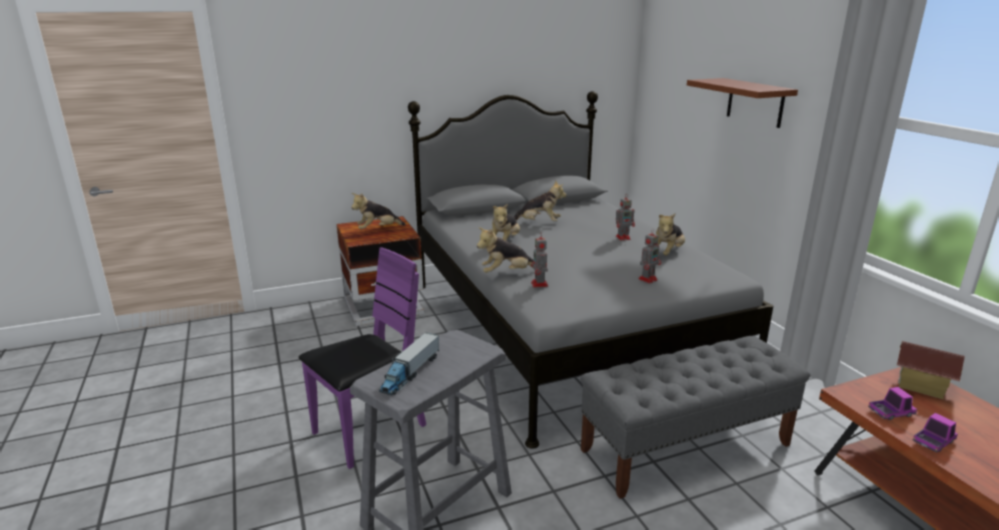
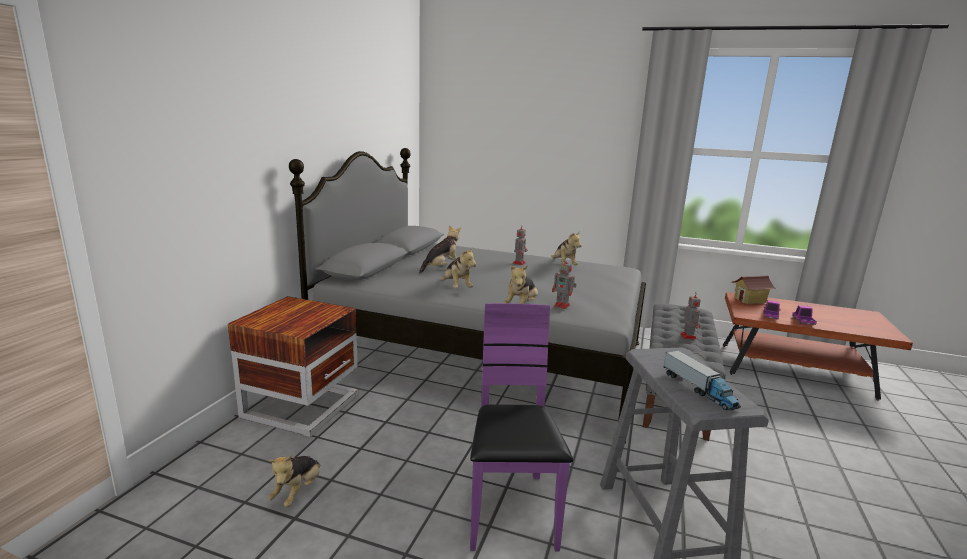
camera: 50 degrees left, 5 degrees down
plush toy [351,193,406,229] -> plush toy moved to [268,455,320,507]
toy robot [638,229,661,283] -> toy robot moved to [680,293,701,339]
brown shelf [687,78,798,128] -> none

